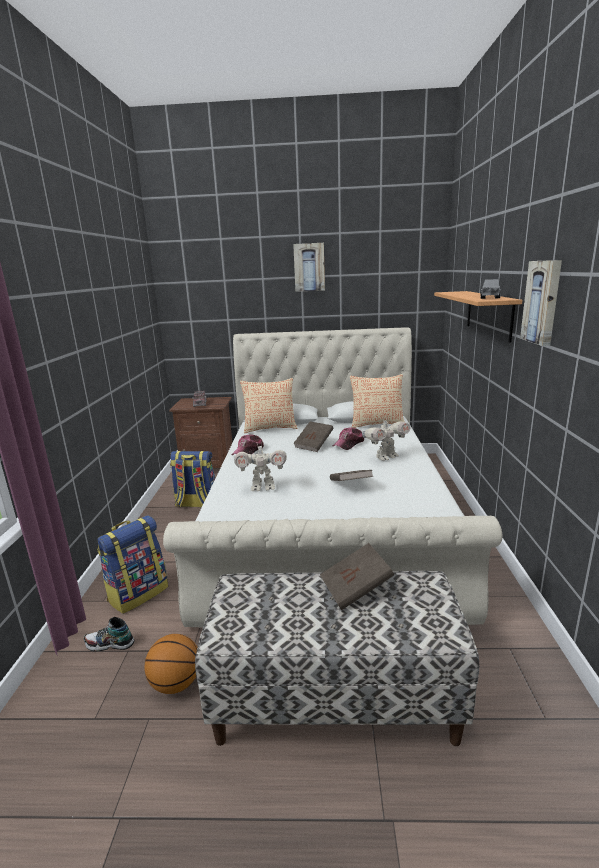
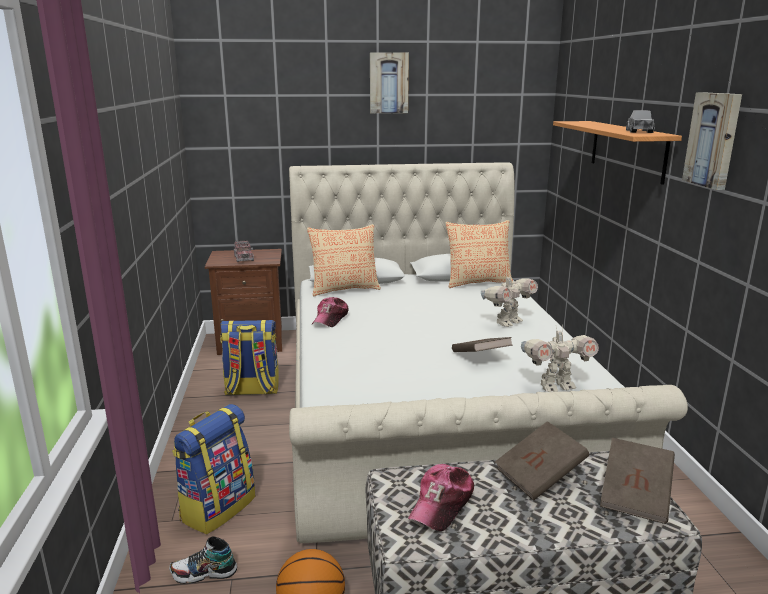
camera: 10 degrees left, 0 degrees up
toy robot [234,444,287,491] -> toy robot moved to [521,324,599,392]
brown book [293,422,333,452] -> brown book moved to [600,438,675,524]
cap [333,427,365,450] -> cap moved to [408,464,474,531]

